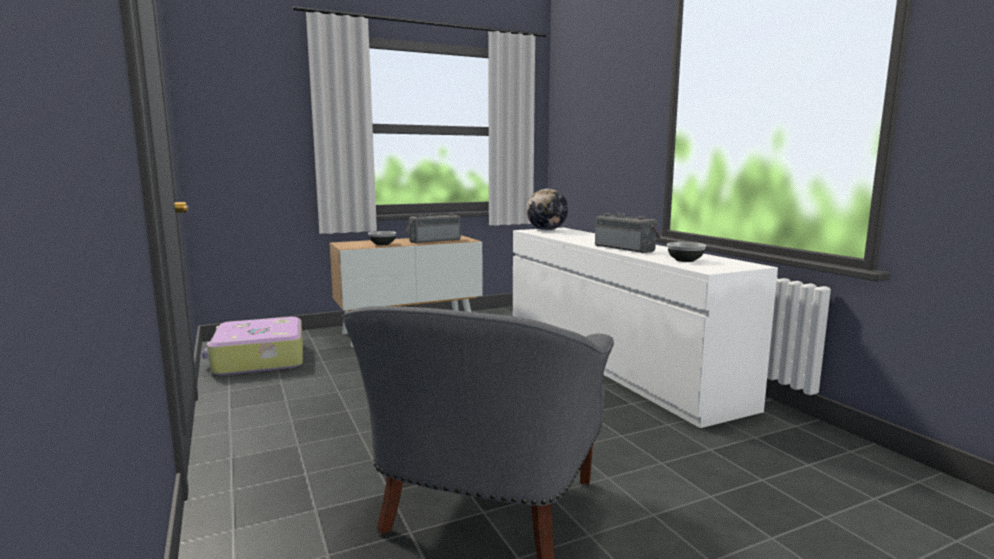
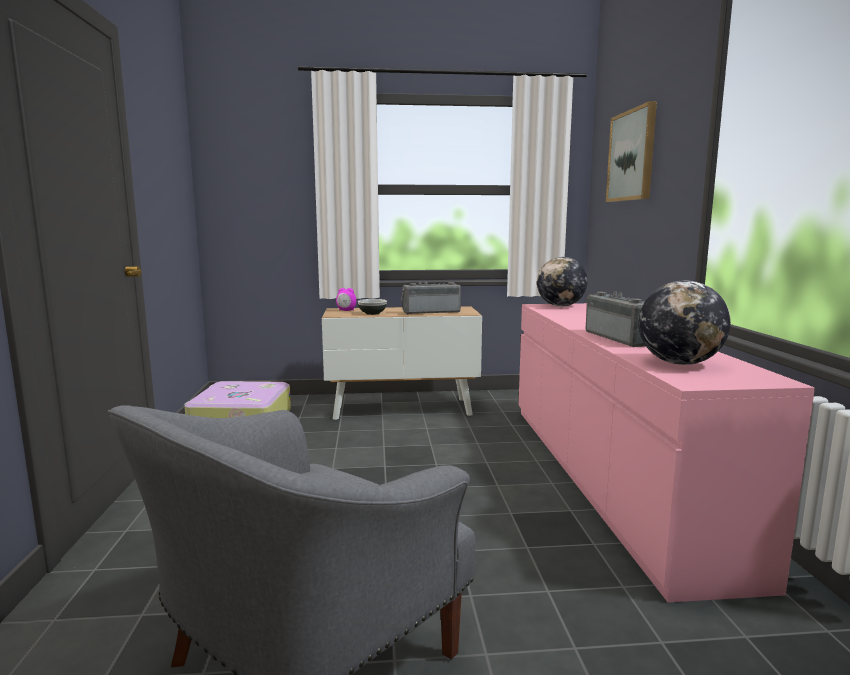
camera: 20 degrees right, 0 degrees up
white dresser [513,228,778,428] -> pink dresser [519,303,815,603]
bowl [667,242,706,262] -> globe [639,280,731,365]
none -> alarm clock [336,288,356,311]
none -> picture [606,101,657,202]

